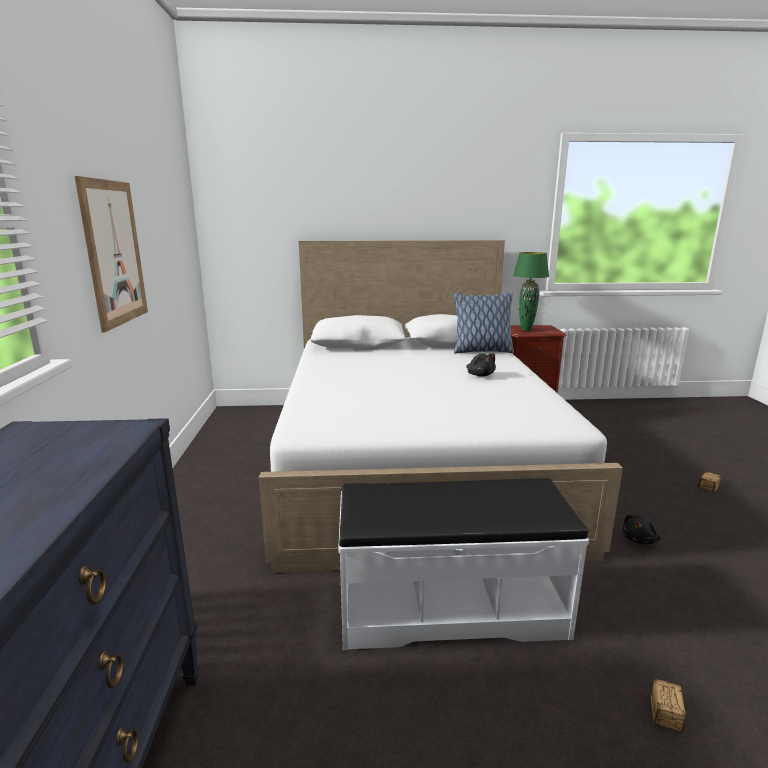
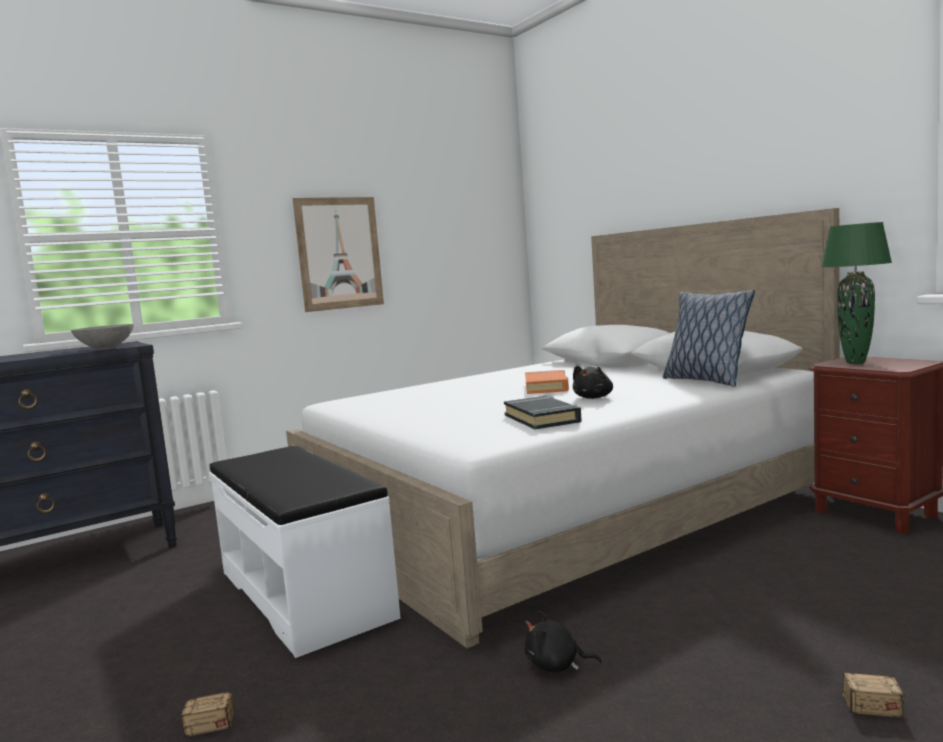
camera: 60 degrees right, 10 degrees down
none -> grey bowl [71,324,134,350]
none -> black book [504,396,582,429]
none -> orange book [525,370,569,394]

